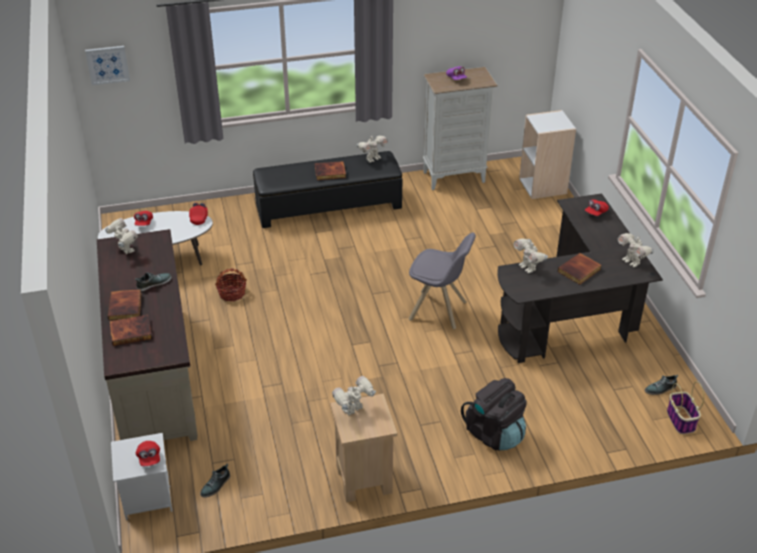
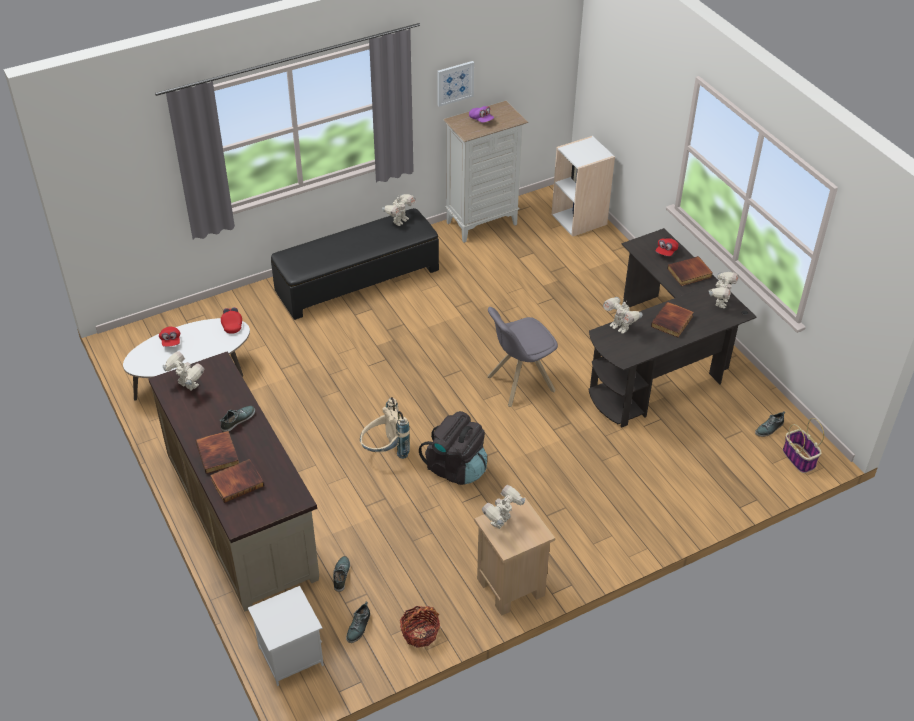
camera: 15 degrees left, 5 degrees up
picture [85,46,130,85] -> picture moved to [437,61,474,107]
red cap [136,441,160,466] -> none
basket [215,268,247,301] -> basket moved to [400,606,440,648]
book [315,161,346,180] -> book moved to [667,256,713,286]
grey chair [408,232,476,329] -> grey chair turned 150 degrees clockwise [487,307,558,407]
black backpack [461,378,526,450] -> black backpack moved to [419,411,487,485]
toy robot [618,233,654,267] -> toy robot turned 105 degrees counterclockwise [709,272,739,308]
none -> shoe [333,556,350,592]
none -> beige backpack [360,397,410,459]

